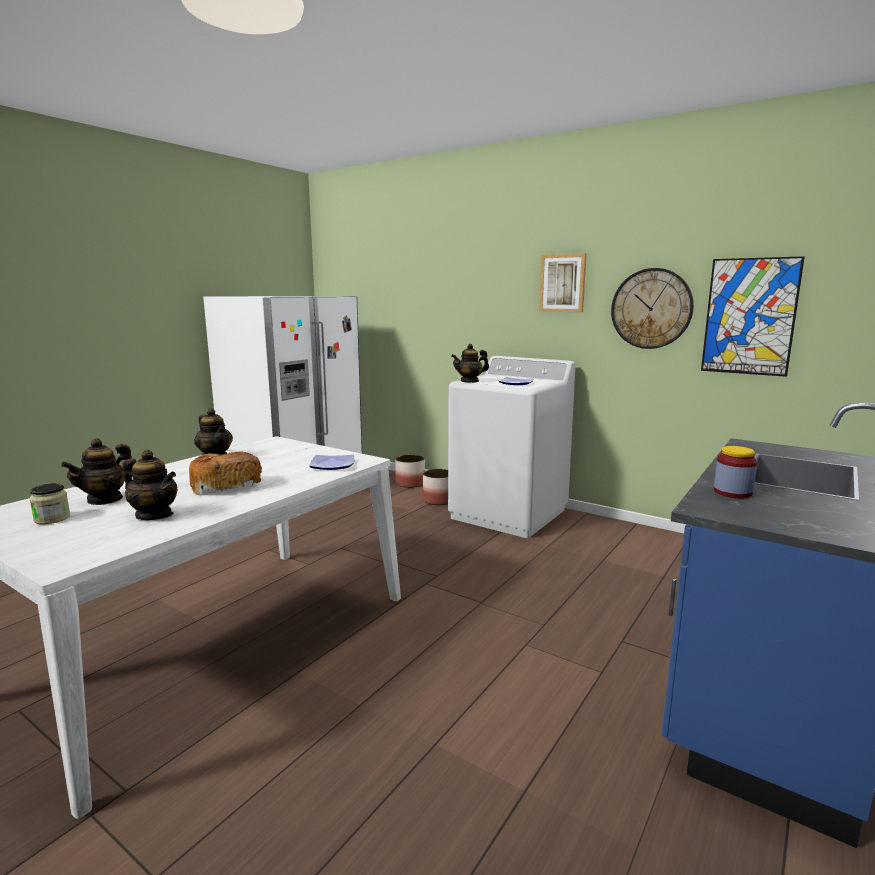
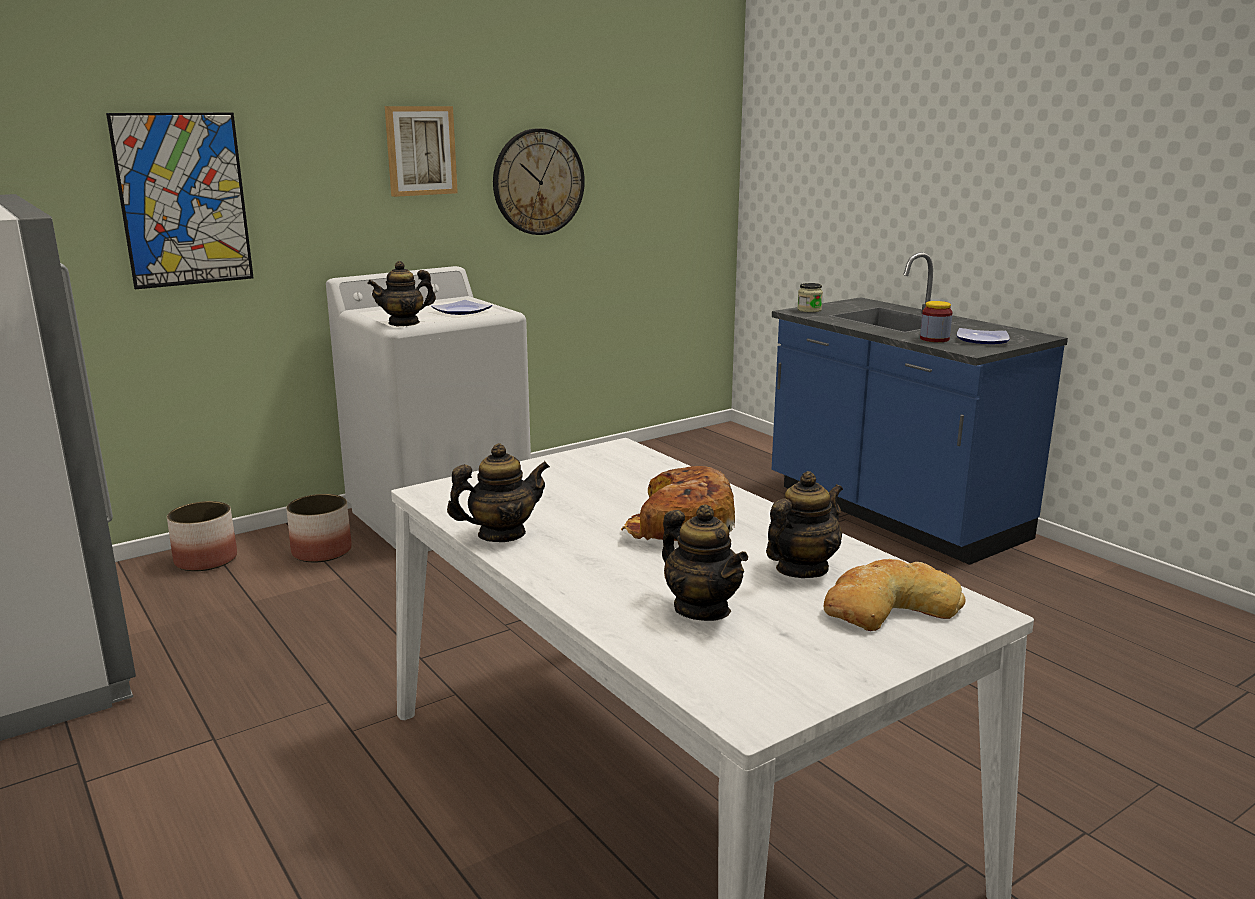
camera: 70 degrees left, 5 degrees up
jar [29,483,70,524] -> jar moved to [797,283,823,312]
plate [309,454,354,470] -> plate moved to [957,328,1010,344]
teapot [451,344,489,383] -> teapot turned 60 degrees clockwise [367,261,436,326]
picture [701,256,805,377] -> picture moved to [106,113,254,289]
none -> bread [824,559,966,631]

